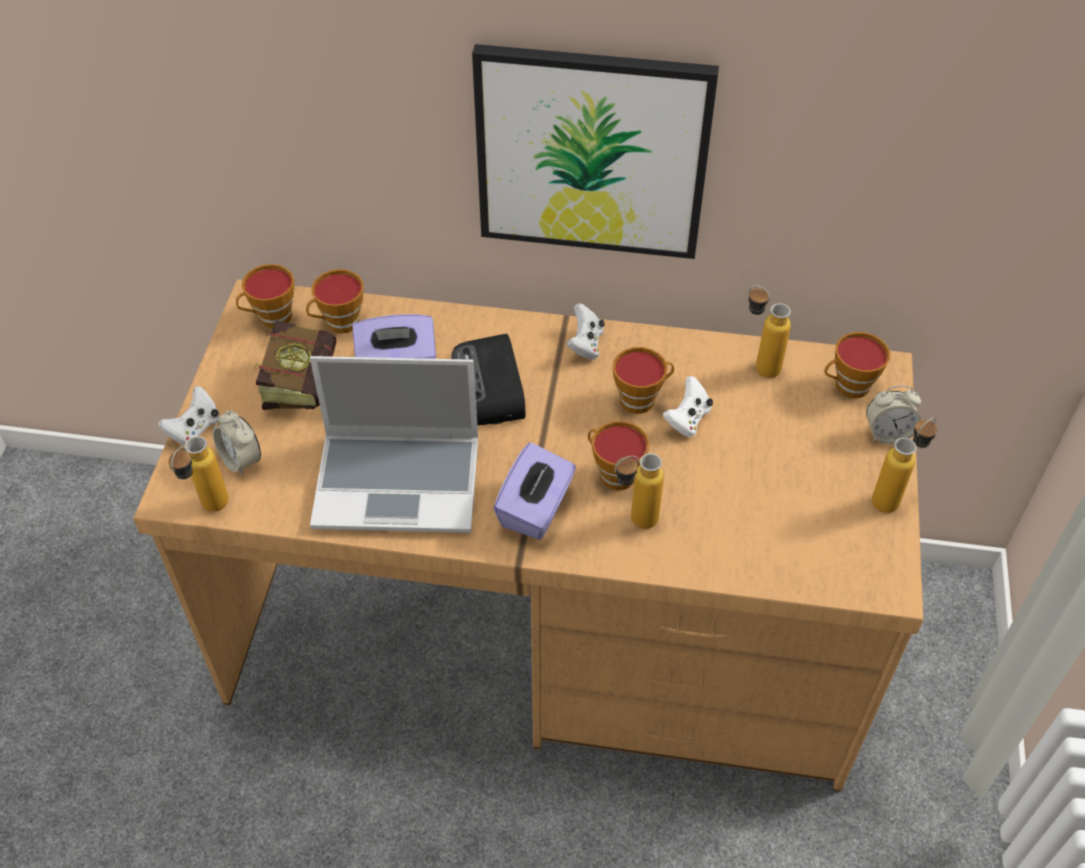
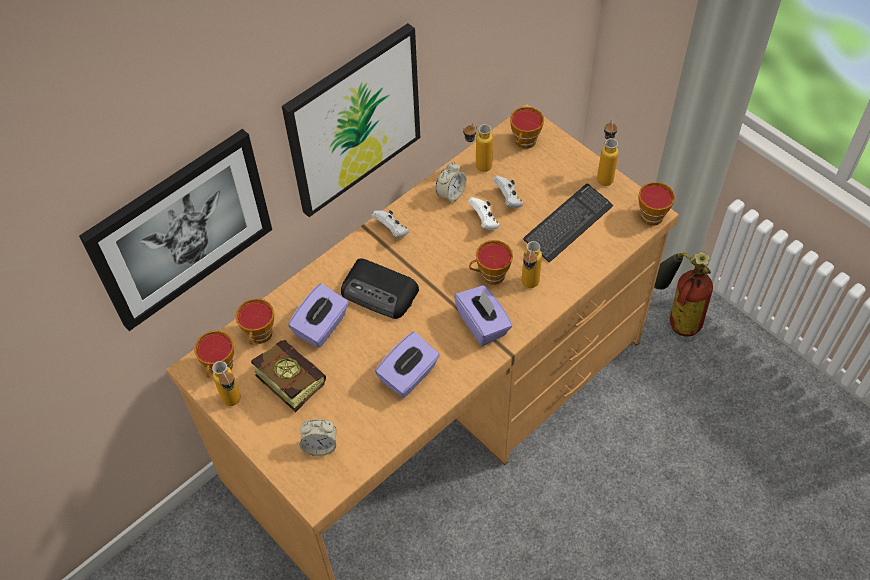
camera: 50 degrees left, 5 degrees up
white game controller [158,386,220,446] -> white game controller moved to [493,175,523,208]
bottle [168,436,229,512] -> bottle moved to [212,361,241,406]
laptop [310,356,478,533] -> purple tissue box [375,332,440,398]
cup [613,347,674,414] -> cup moved to [639,182,675,226]
alarm clock [866,386,921,444] -> alarm clock moved to [436,162,466,203]
none -> picture [79,129,272,331]
none -> keyboard [523,184,613,263]
none -> fire extinguisher [654,252,713,337]

